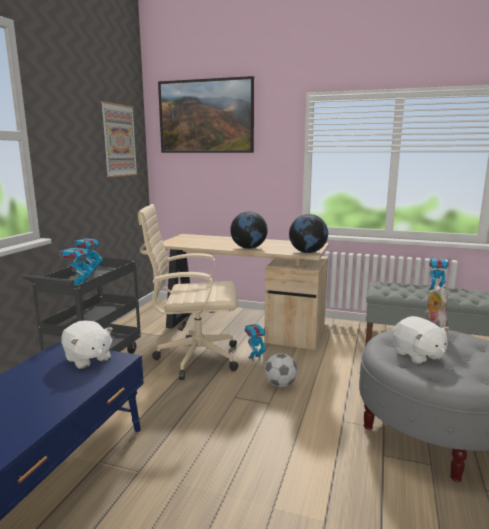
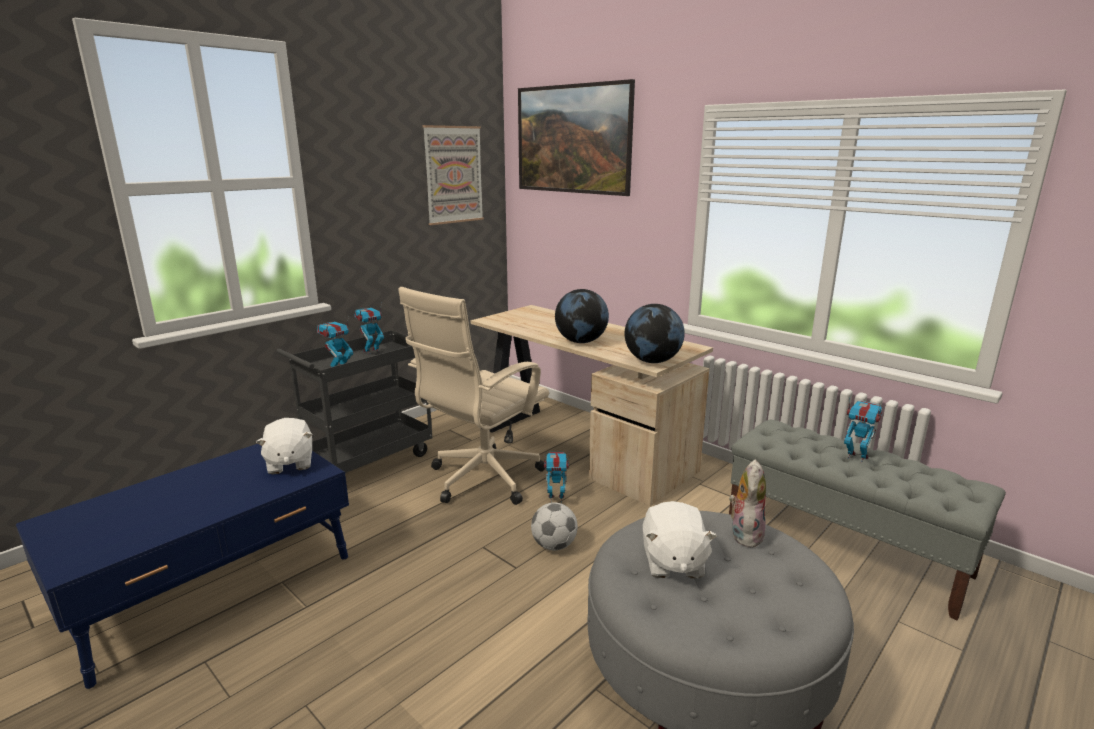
camera: 25 degrees right, 5 degrees up
beige office chair [138,204,238,380] -> beige office chair turned 75 degrees counterclockwise [398,287,549,505]

